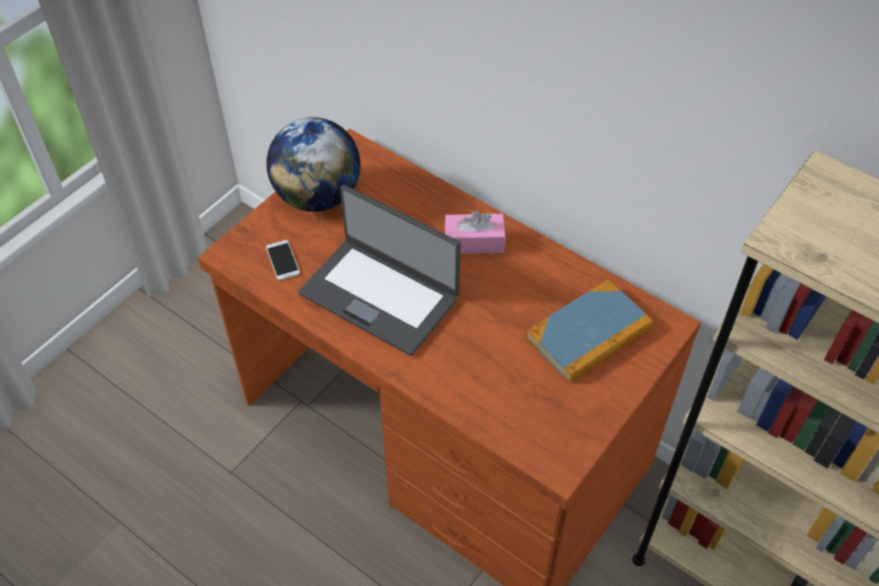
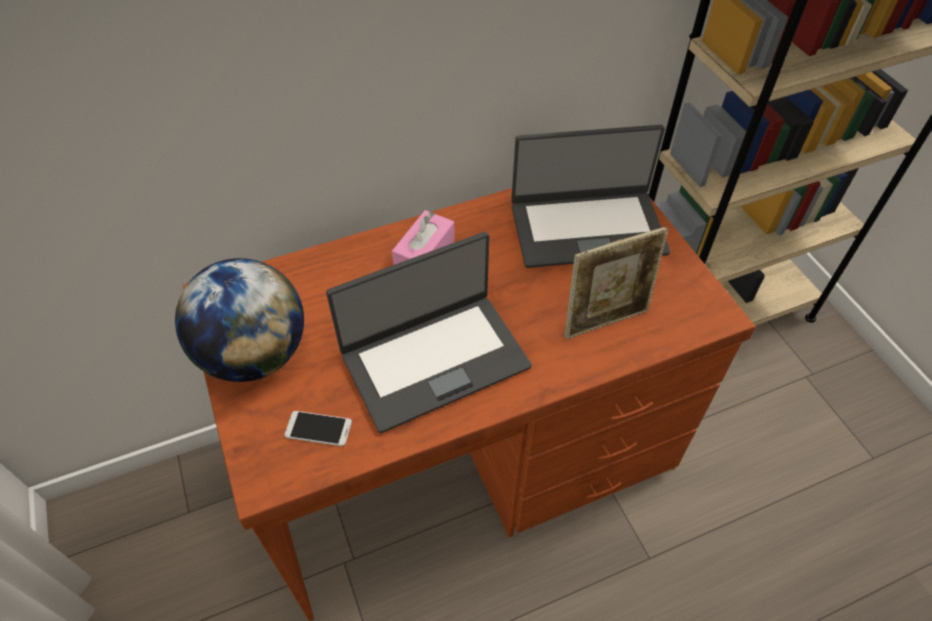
camera: 60 degrees left, 0 degrees up
book [526,280,653,383] -> laptop [511,125,670,268]
none -> picture frame [564,226,669,339]

